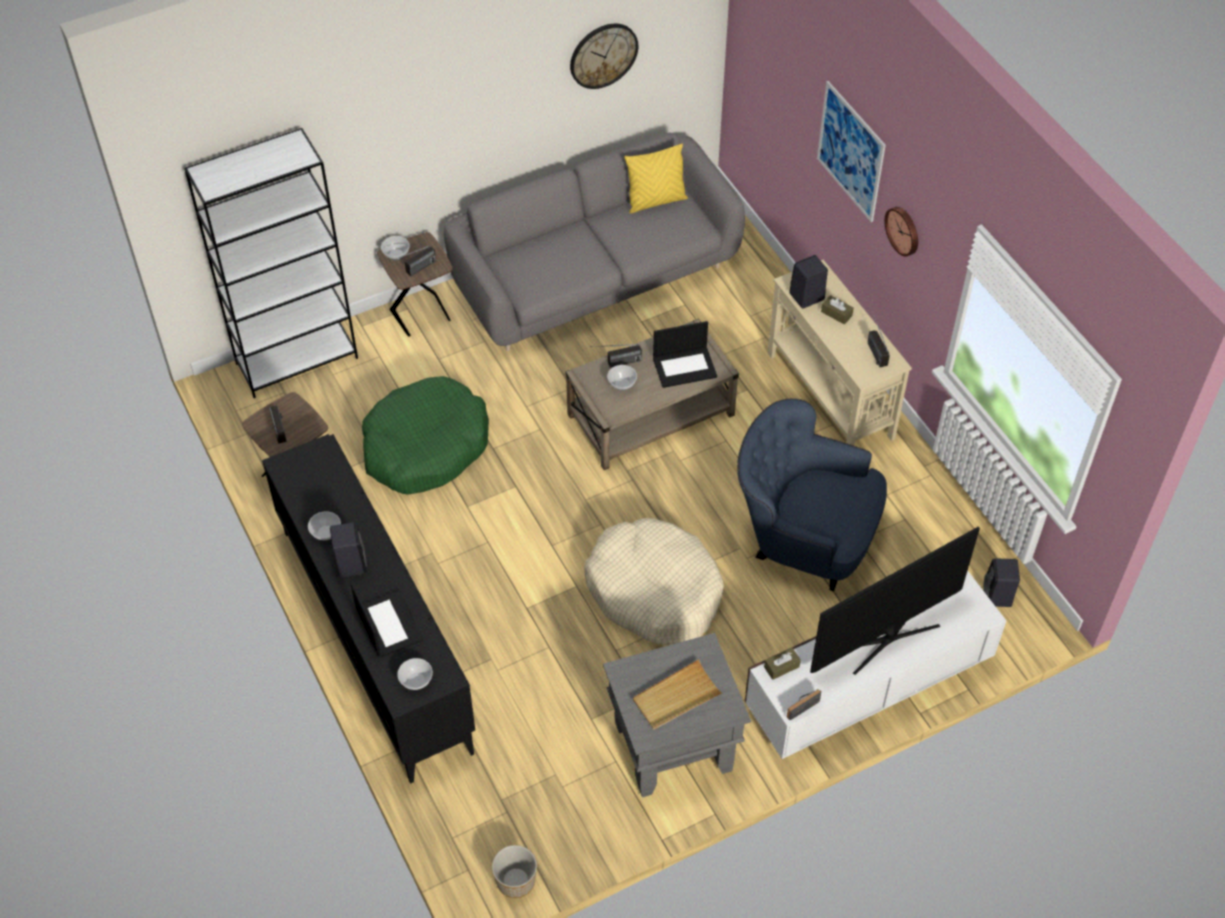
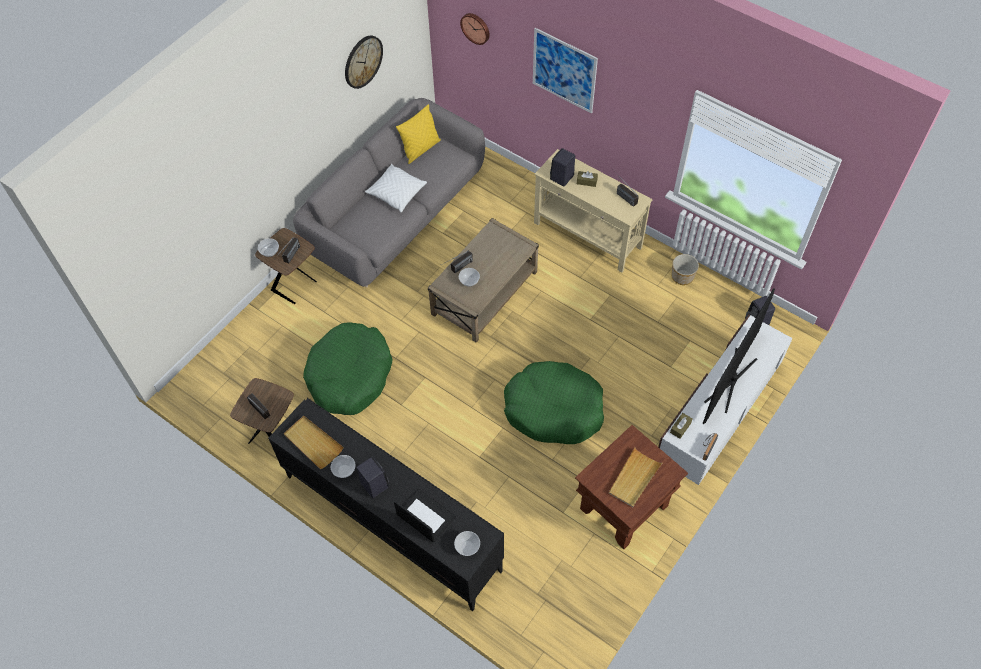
camera: 25 degrees left, 5 degrees up
white bookcase [184,128,358,398] -> none
planter [492,845,537,898] -> planter moved to [672,254,699,285]
beige dog bed [584,518,724,645] -> green dog bed [504,361,604,444]
grey side table [603,633,751,797] -> brown side table [575,425,688,549]
laptop [653,321,717,388] -> none
blue armchair [737,398,887,591] -> none
wall clock [884,207,918,257] -> wall clock moved to [460,13,490,45]
none -> beige tray [284,416,343,469]
none -> white pillow [365,164,427,212]

